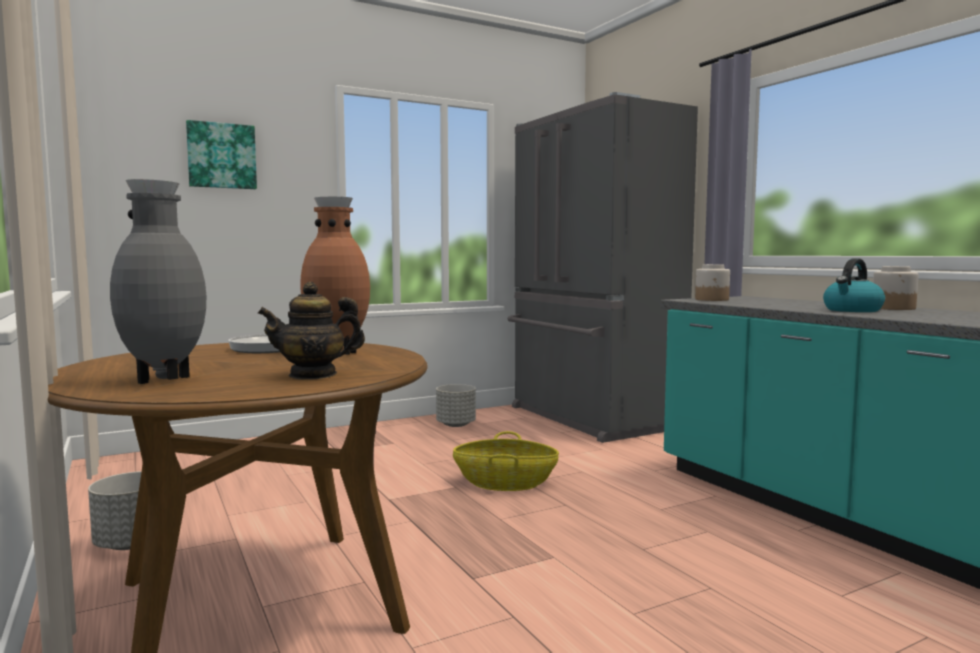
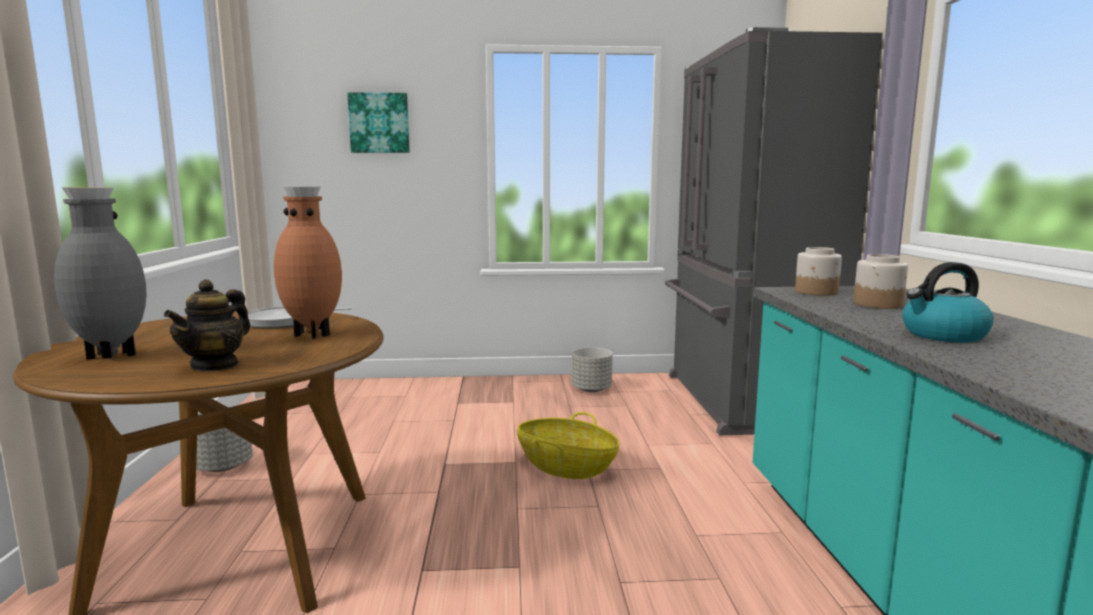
camera: 25 degrees right, 5 degrees up
teapot [258,282,365,380] -> teapot turned 75 degrees counterclockwise [164,279,250,372]
jar [873,266,919,310] -> jar moved to [854,254,908,309]

